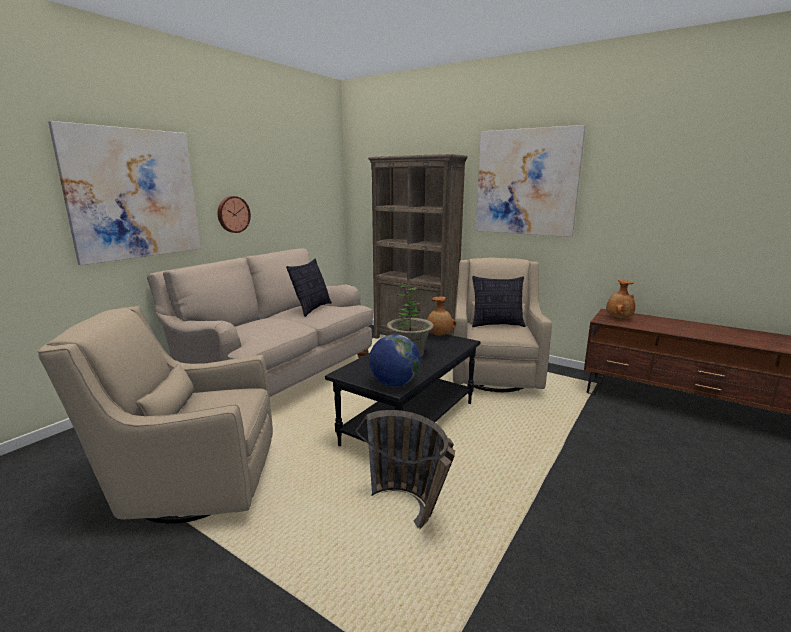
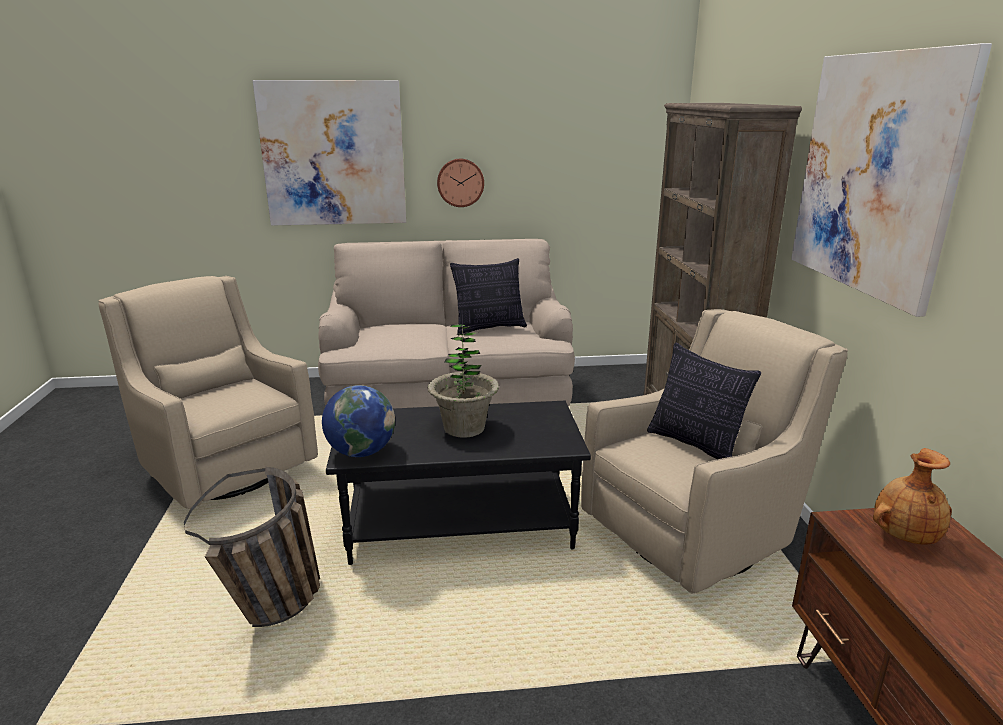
camera: 50 degrees right, 5 degrees up
brown vase [427,297,456,336] -> none

